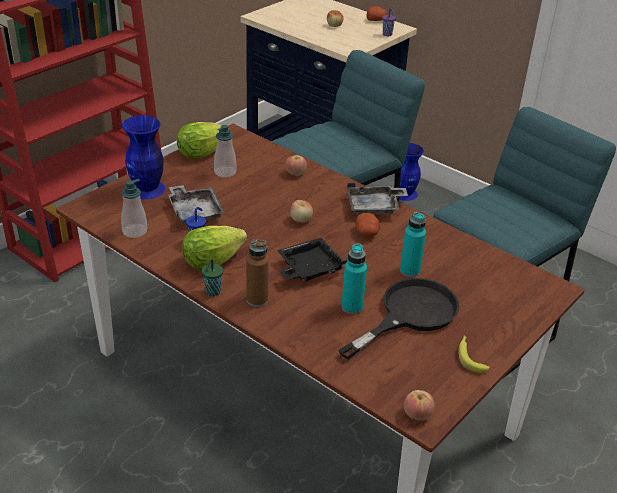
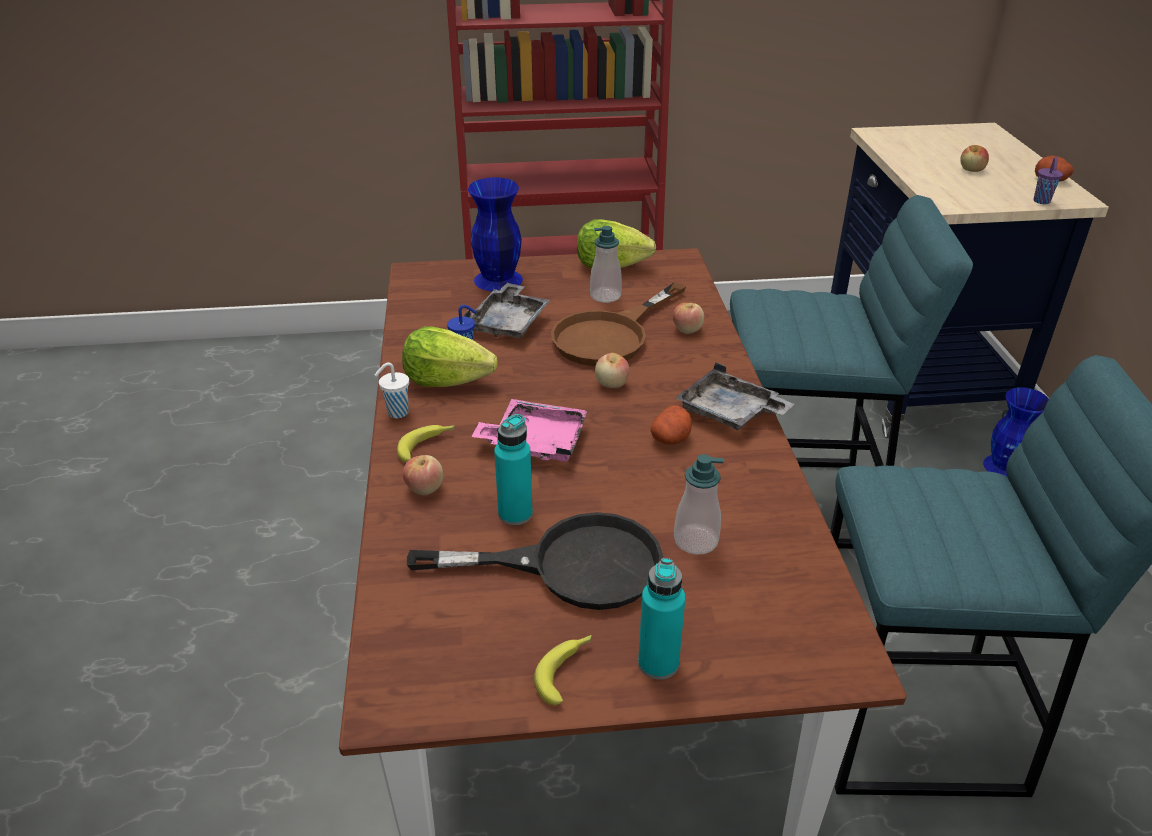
camera: 45 degrees right, 0 degrees up
soap dispenser [121,179,147,238] -> soap dispenser moved to [674,454,724,555]
green cup [202,259,223,296] -> white cup [375,362,409,418]
brown bottle [246,239,269,307] -> banana [397,425,454,462]
black tray [277,237,347,281] -> pink tray [471,399,587,462]
turquoise bottle [400,212,426,277] -> turquoise bottle moved to [638,558,685,680]
apple [404,390,435,420] -> apple moved to [403,455,443,495]
none -> brown frying pan [551,282,686,366]

